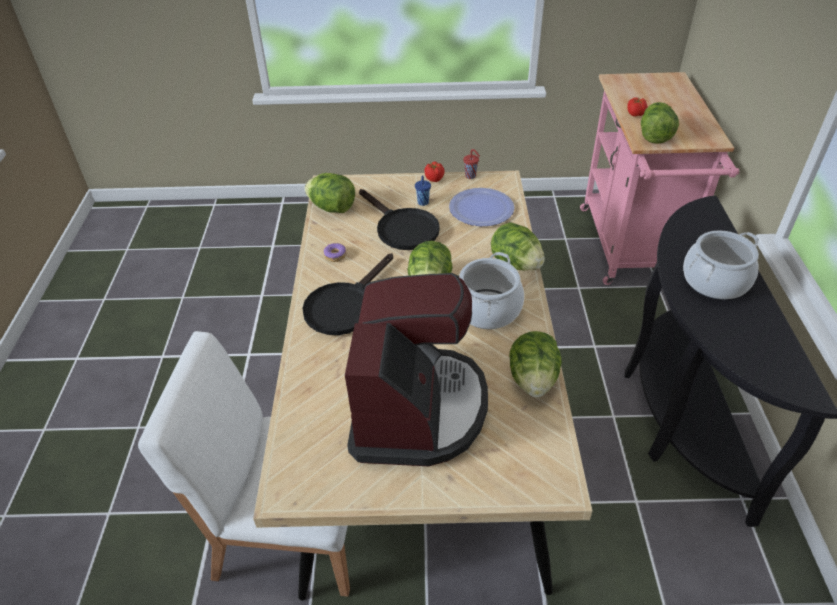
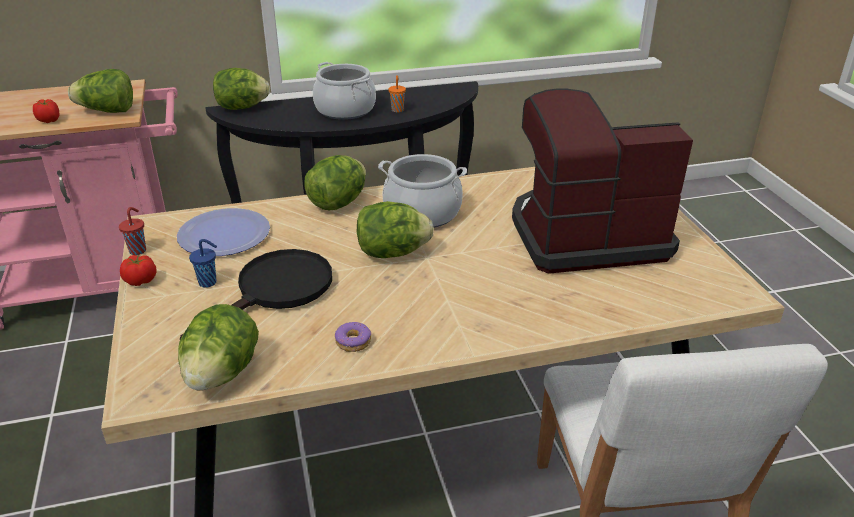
camera: 105 degrees left, 10 degrees down
black frying pan [302,253,393,335] -> none
lettuce [509,331,562,397] -> lettuce moved to [213,68,270,110]
none -> orange cup [388,75,406,112]

